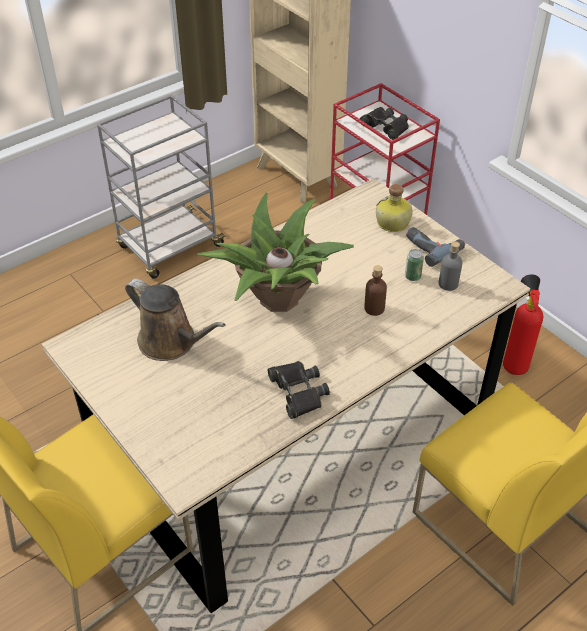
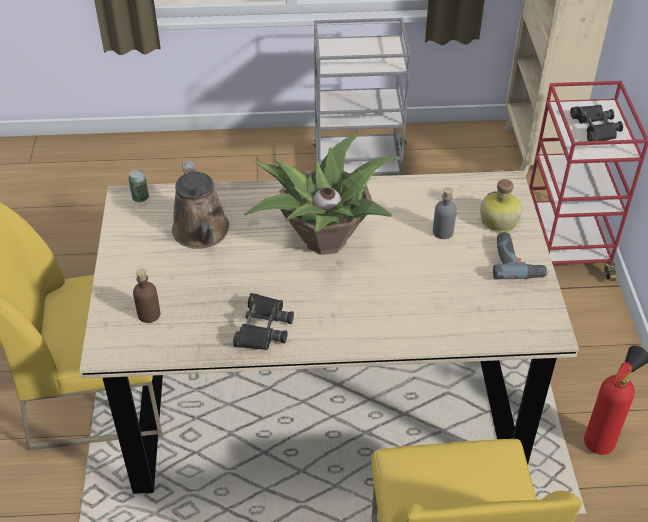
camera: 35 degrees right, 0 degrees up
brown bottle [364,265,387,316] -> brown bottle moved to [133,269,160,323]
can [405,249,424,281] -> can moved to [128,169,149,202]
grey bottle [439,241,462,291] -> grey bottle moved to [433,187,457,239]

